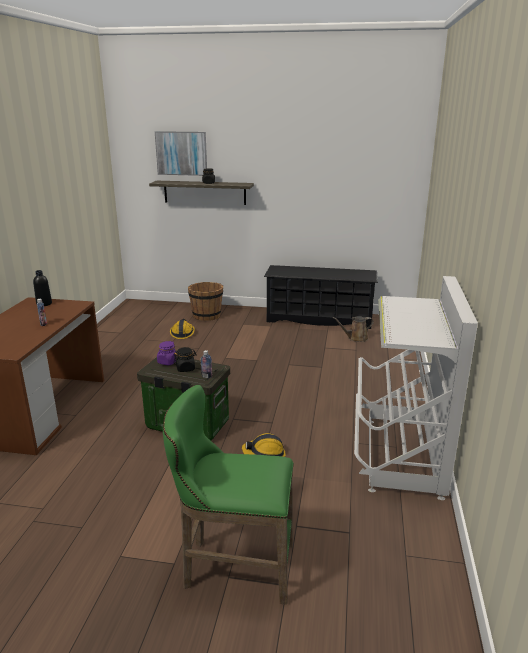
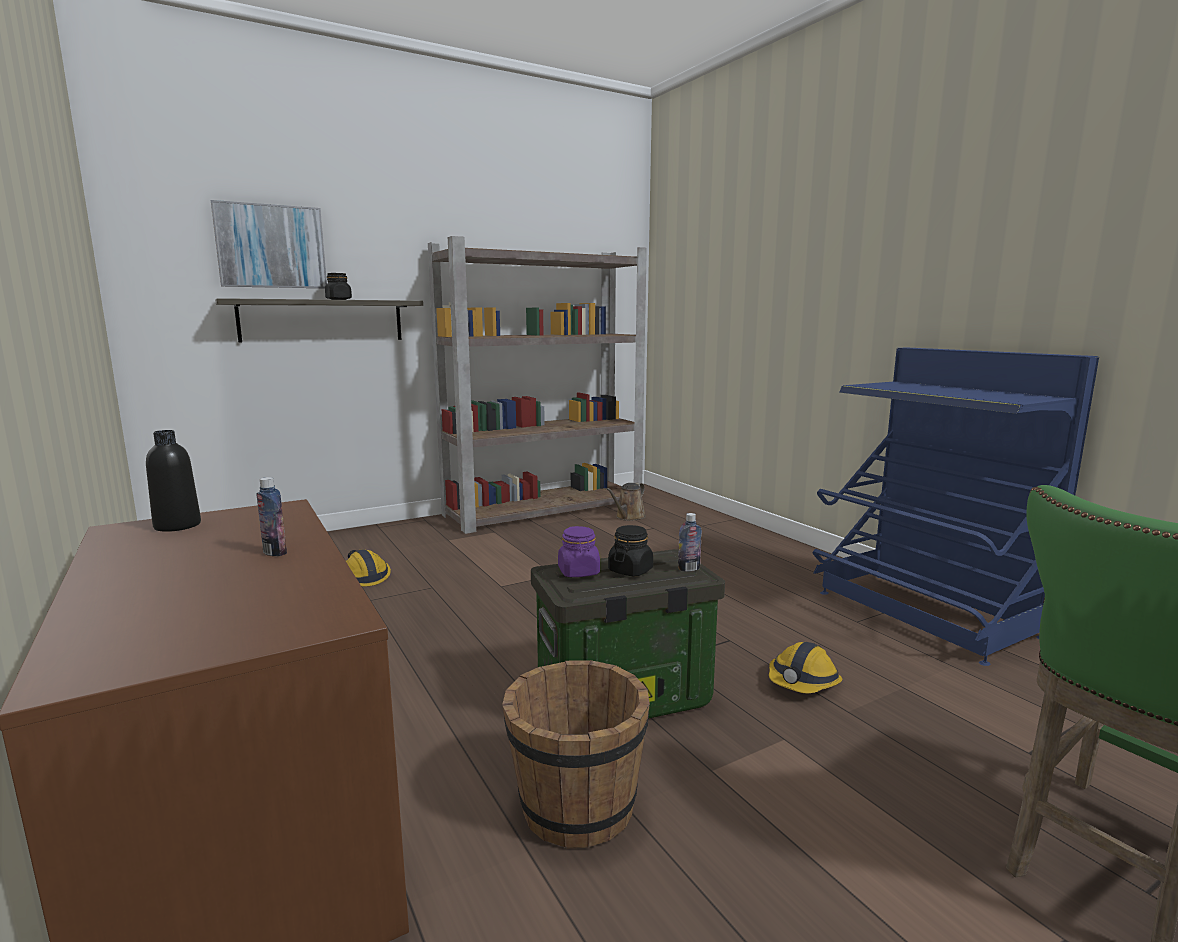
camera: 40 degrees left, 10 degrees down
brown bucket [188,282,223,321] -> brown bucket moved to [502,660,650,849]
black shoe rack [264,265,378,329] -> brown bookcase [428,236,647,534]
white shoe rack [354,276,478,500] -> blue shoe rack [813,347,1099,666]

